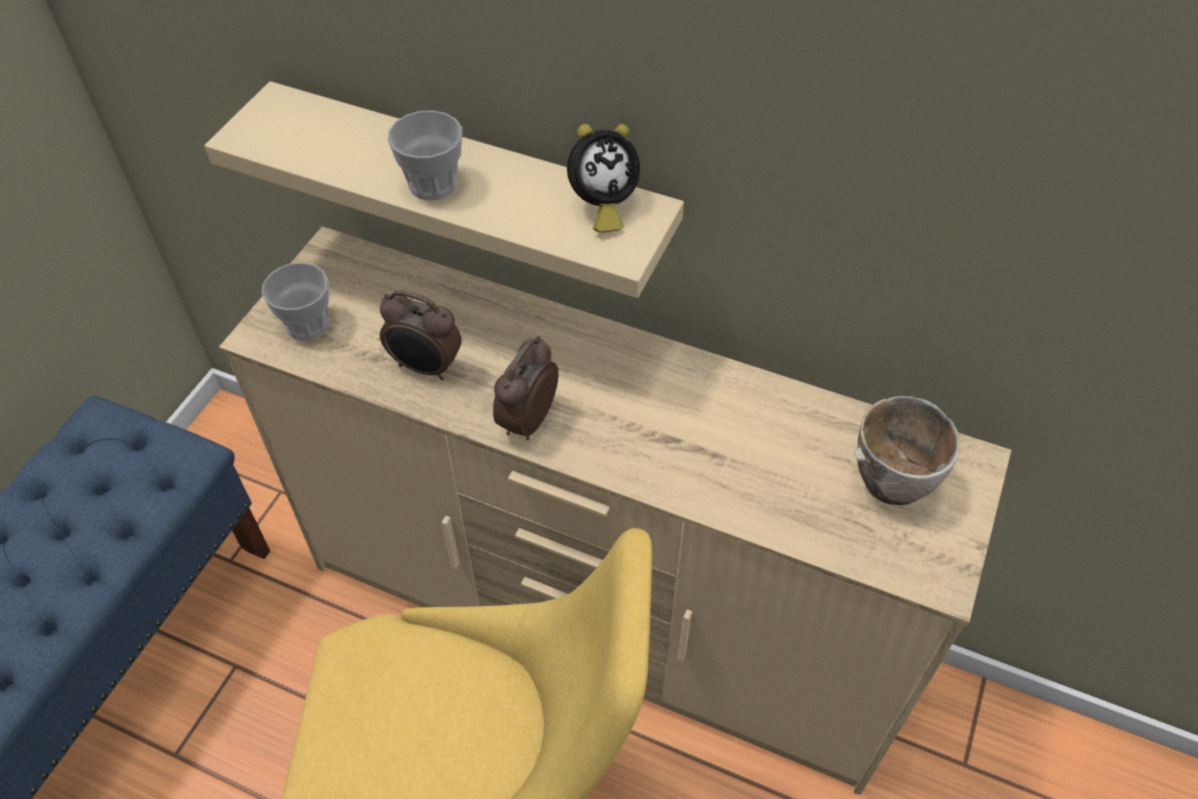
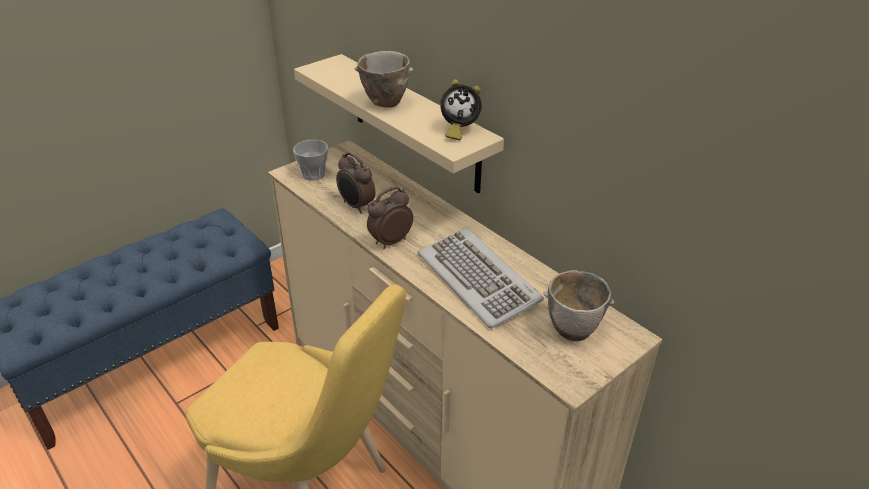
camera: 25 degrees right, 15 degrees down
cup [388,110,462,200] -> bowl [355,51,413,108]
none -> keyboard [418,228,544,329]

